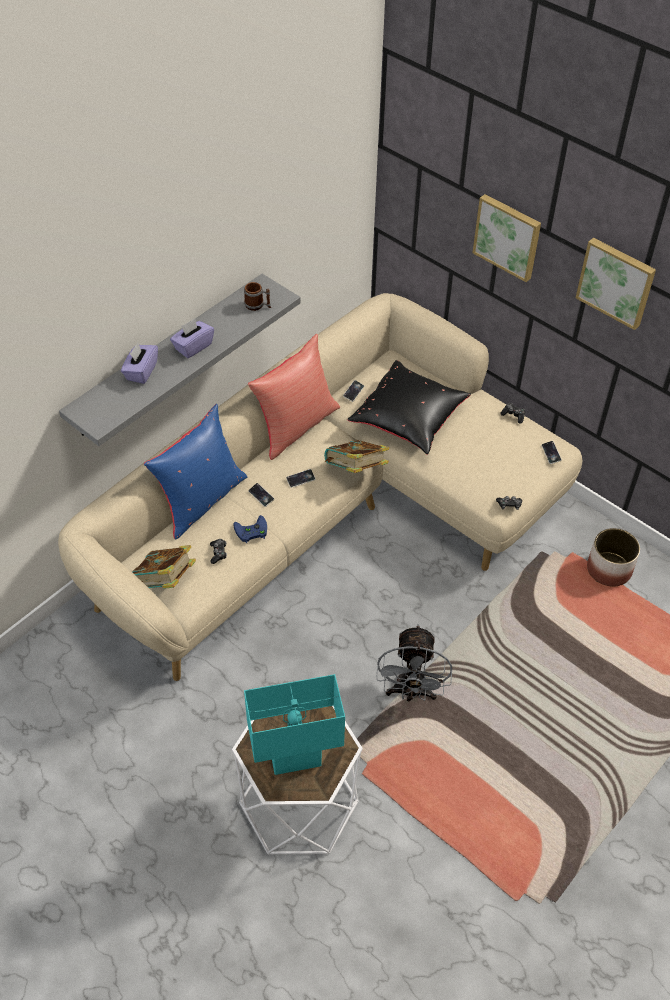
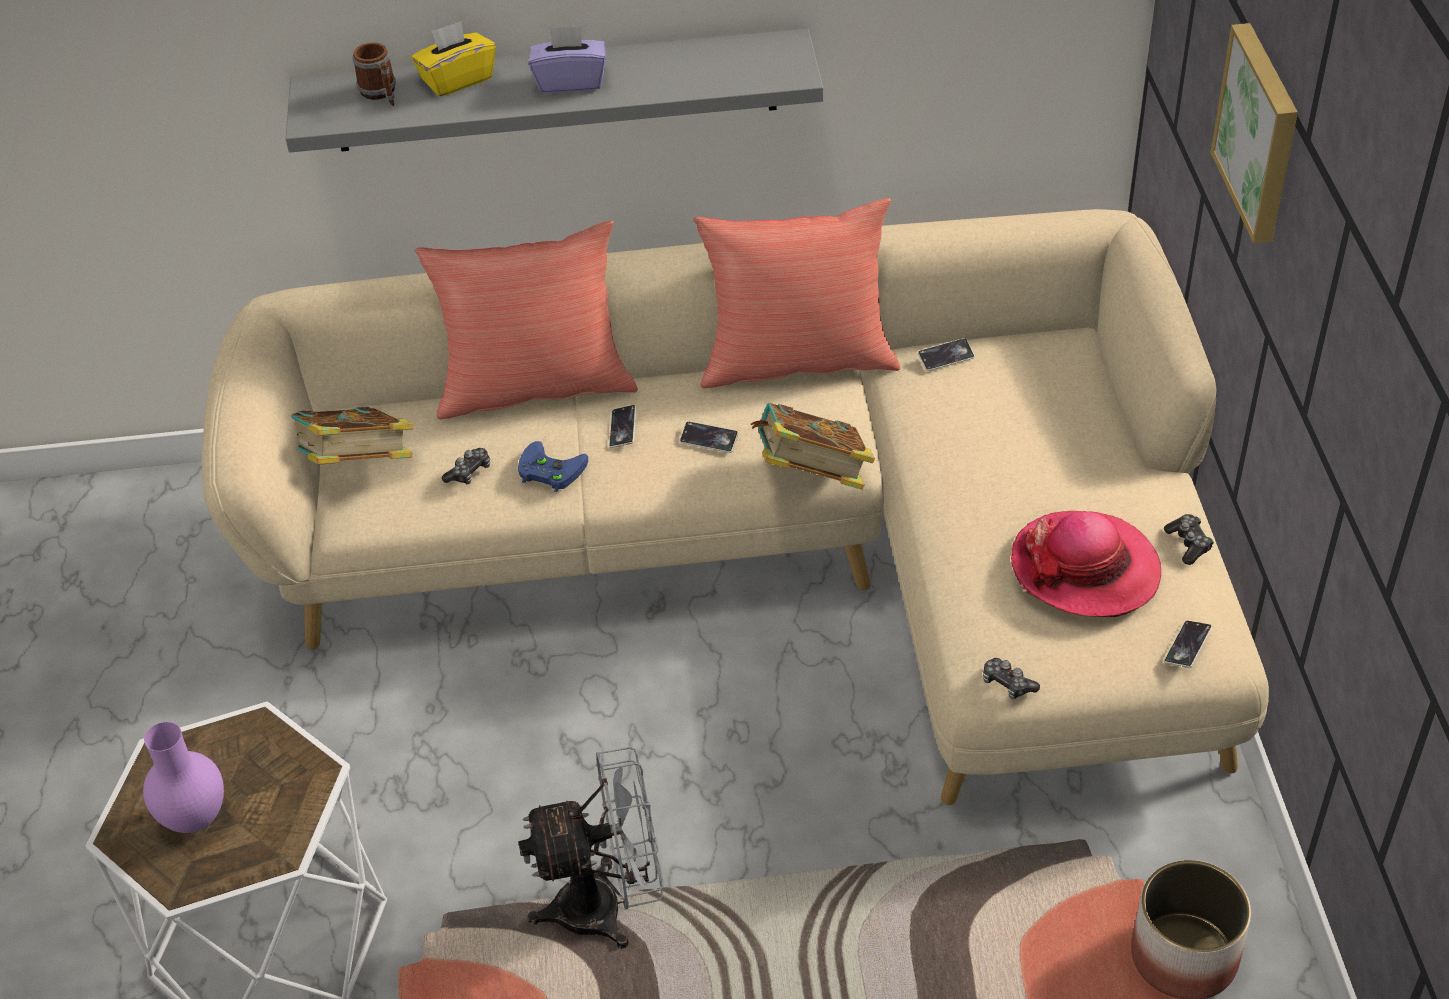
camera: 45 degrees right, 5 degrees down
purple tissue box [121,343,158,384] -> yellow tissue box [411,21,496,97]
blue pillow [144,404,247,540] -> red pillow [415,220,638,419]
mug [244,282,271,311] -> mug moved to [353,42,396,106]
turquoise table lamp [244,674,345,775] -> purple vase [143,722,224,833]
black pillow [347,360,471,455] -> none
grey fan [376,624,452,701] -> grey fan turned 150 degrees counterclockwise [518,747,664,949]
picture [576,238,656,330] -> none
none -> hat [1011,511,1161,617]

